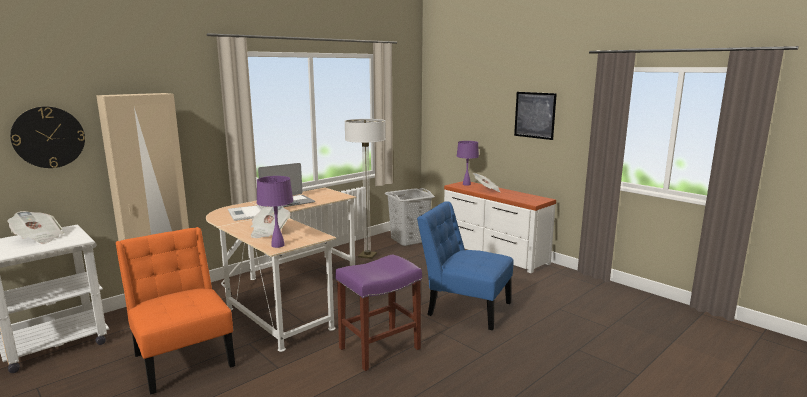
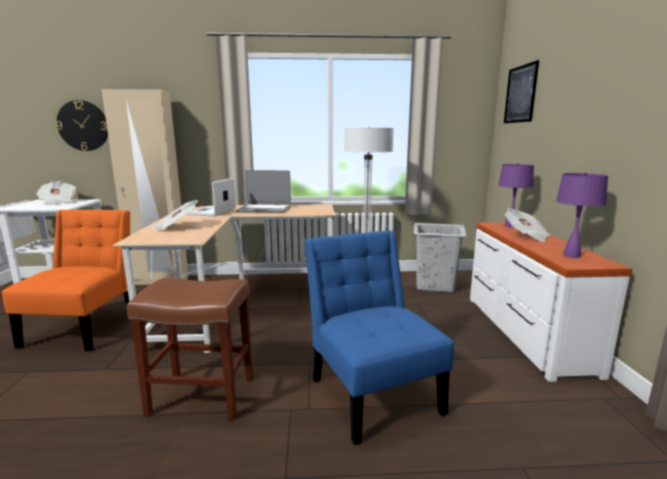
camera: 40 degrees right, 0 degrees up
purple table lamp [257,176,293,248] -> purple table lamp moved to [556,172,608,258]
purple stool [335,254,422,371] -> brown stool [127,277,253,420]
picture [514,92,557,140] -> picture moved to [504,60,539,123]

